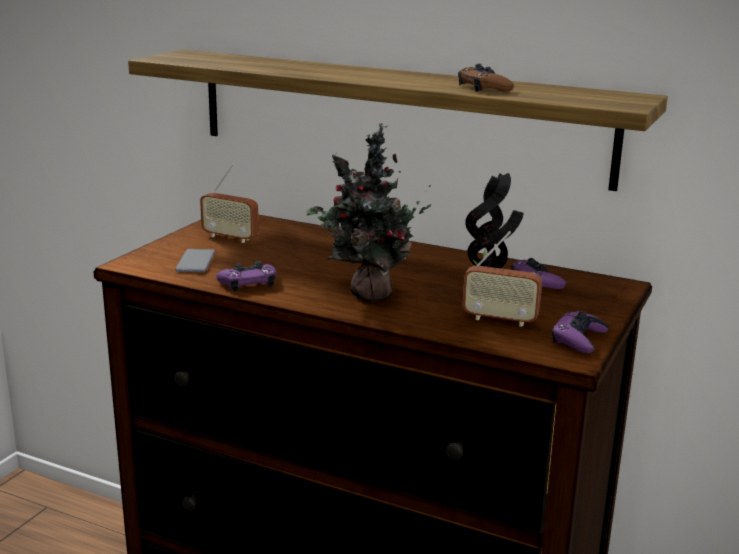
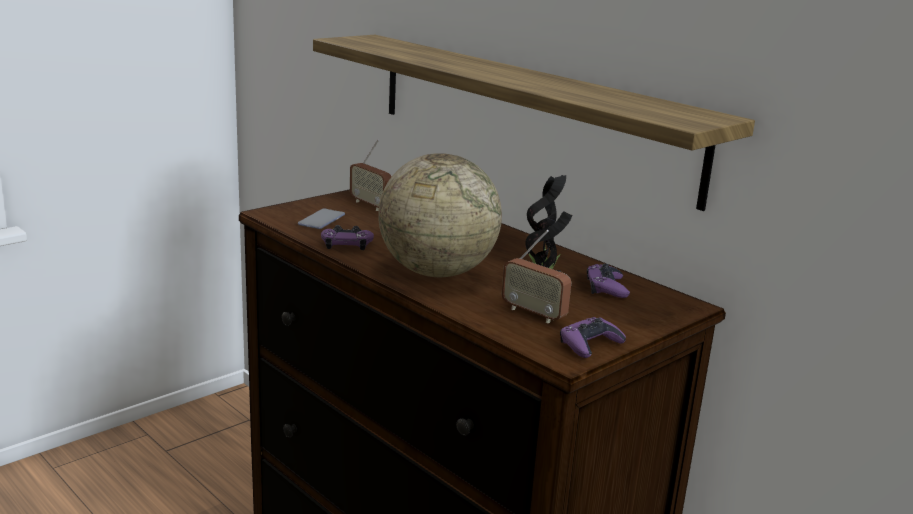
camera: 20 degrees right, 0 degrees up
potted plant [306,123,432,302] -> globe [378,153,502,277]
brown game controller [458,64,514,92] -> none

